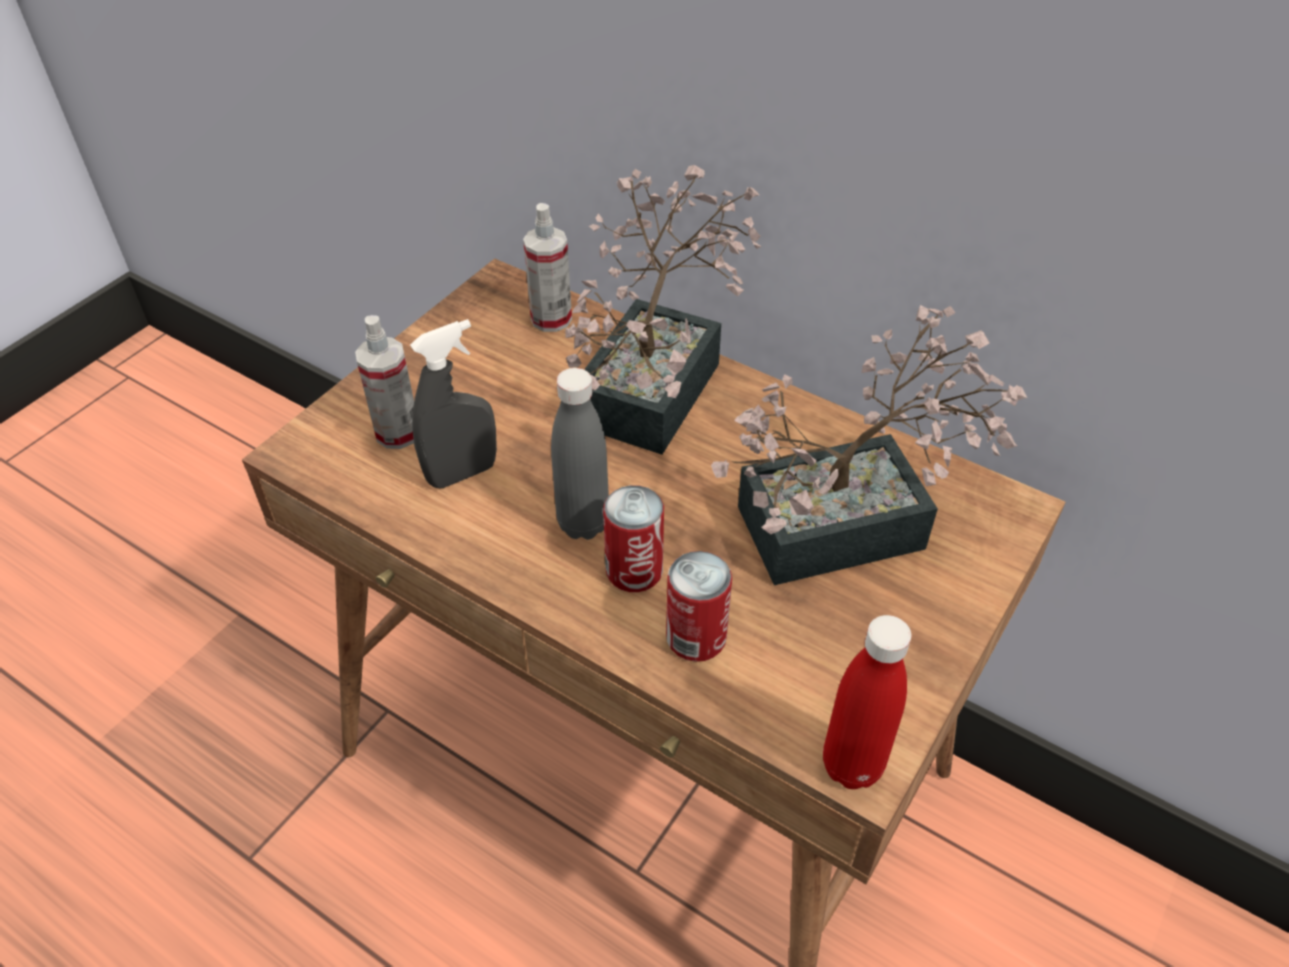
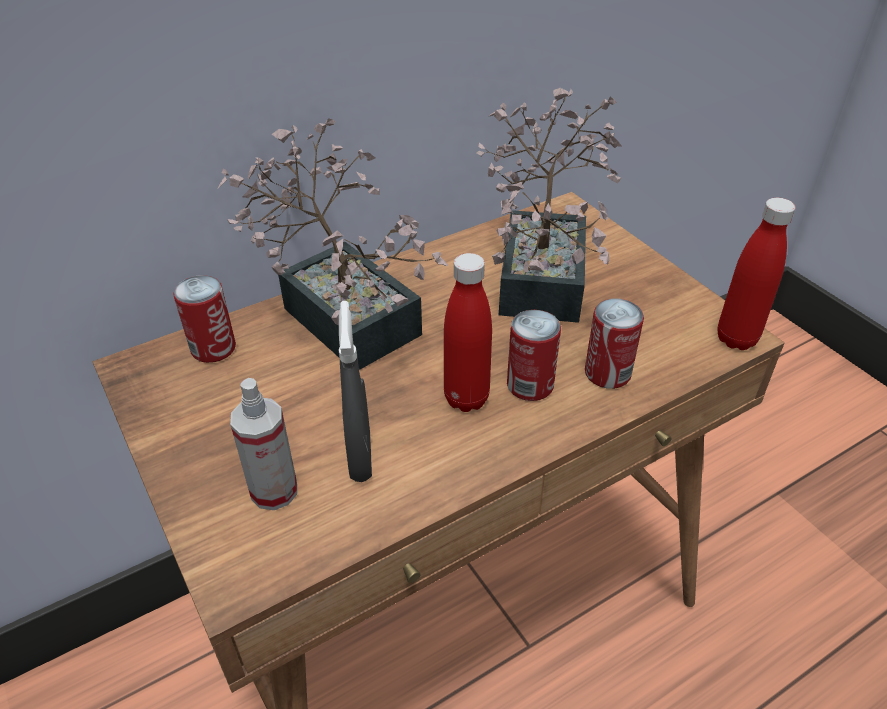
camera: 65 degrees left, 5 degrees down
spray bottle [523,203,572,332] -> can [173,275,236,363]
grey bottle [551,368,609,540] -> red bottle [444,253,492,412]

